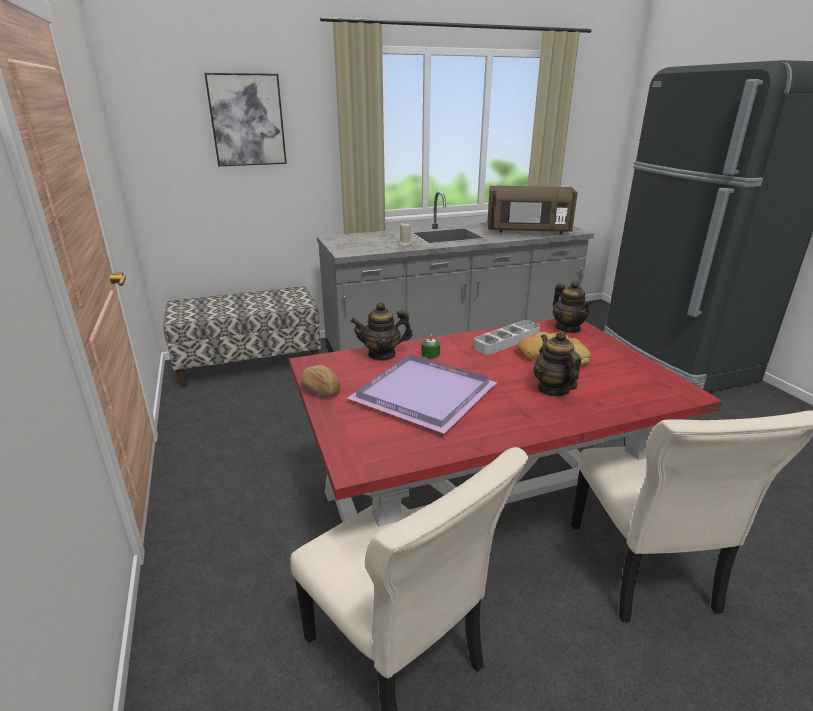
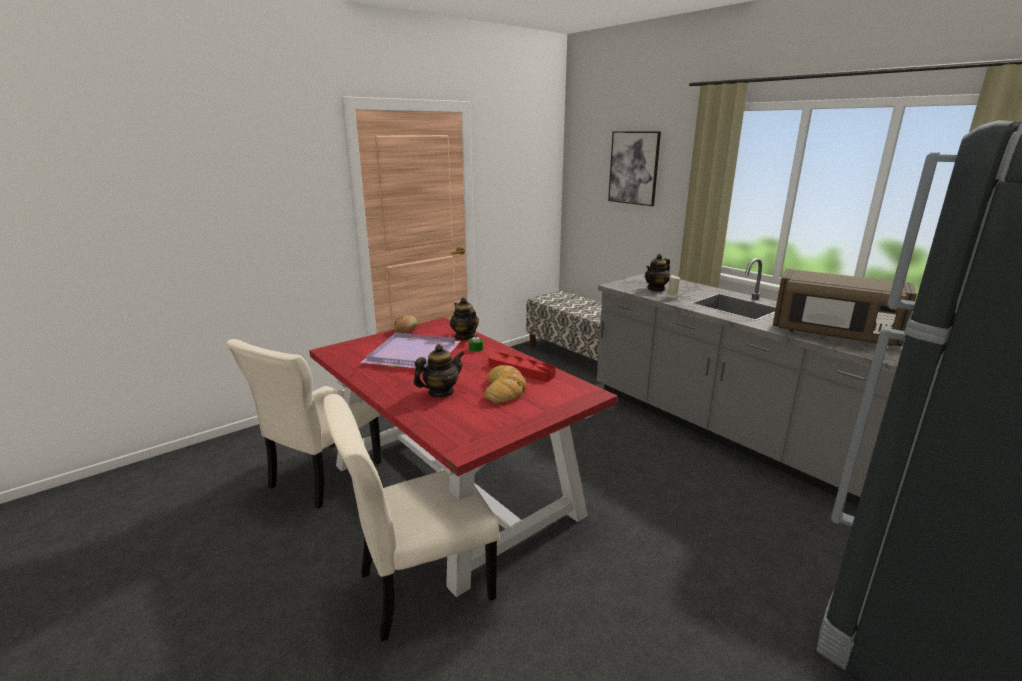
camera: 70 degrees right, 5 degrees down
grey tray [474,320,540,355] -> red tray [489,352,556,382]
brown microwave [488,186,578,234] -> brown microwave turned 45 degrees counterclockwise [773,269,917,346]
teapot [553,281,592,333] -> teapot moved to [645,254,670,292]

